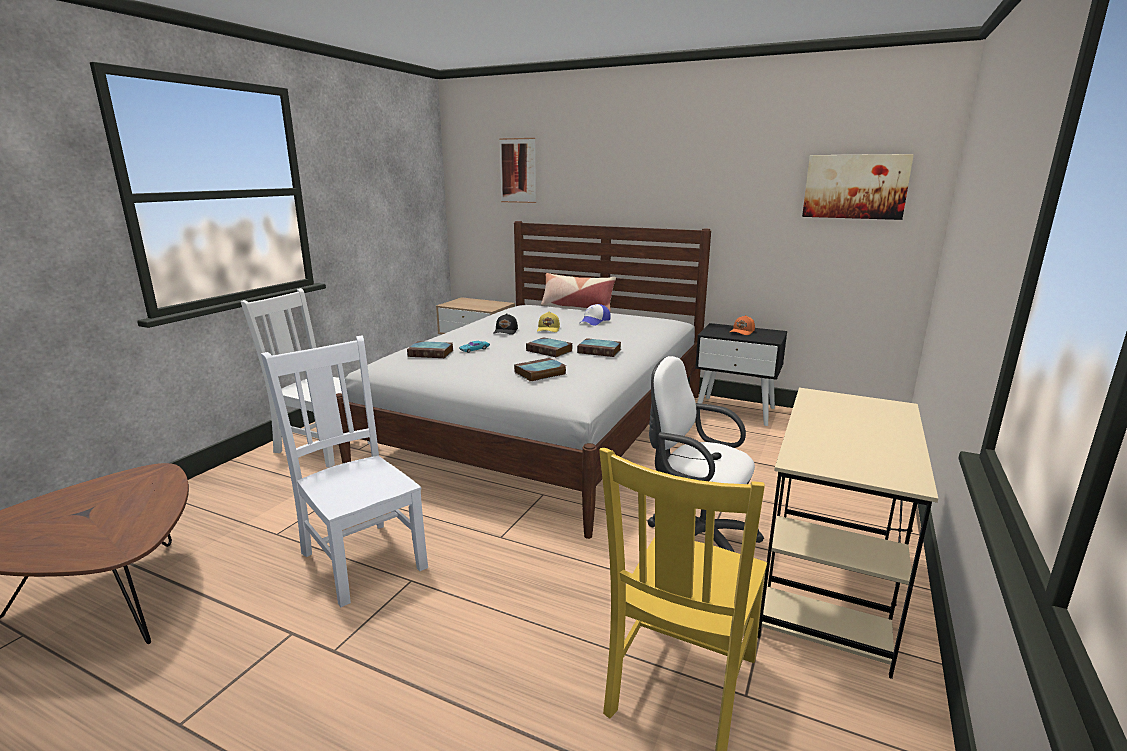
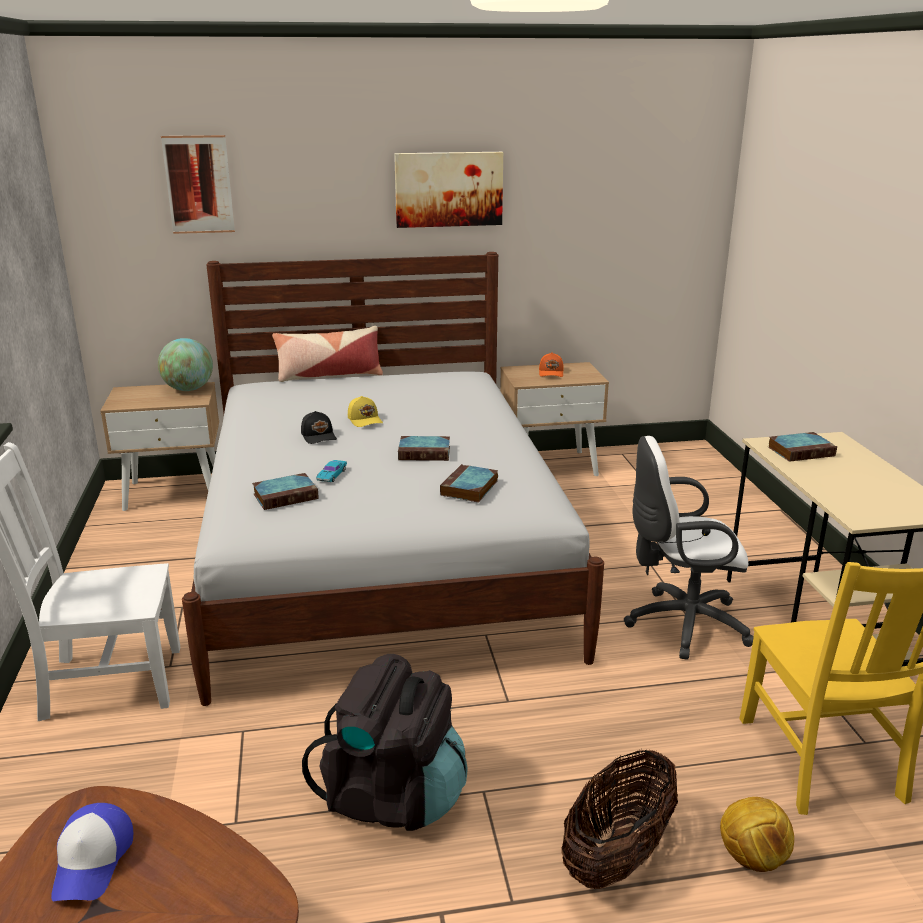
camera: 35 degrees left, 5 degrees up
white chair [261,336,428,607] -> black backpack [302,654,468,831]
book [577,338,621,357] -> book moved to [768,432,837,462]
cap [581,304,611,326] -> cap moved to [51,803,133,901]
black nightstand [695,323,787,426] -> beige nightstand [500,362,609,476]
picture [802,154,914,220] -> picture moved to [394,152,503,228]
none -> globe [158,338,213,391]
none -> basket [562,750,678,889]
none -> football [720,797,794,872]

